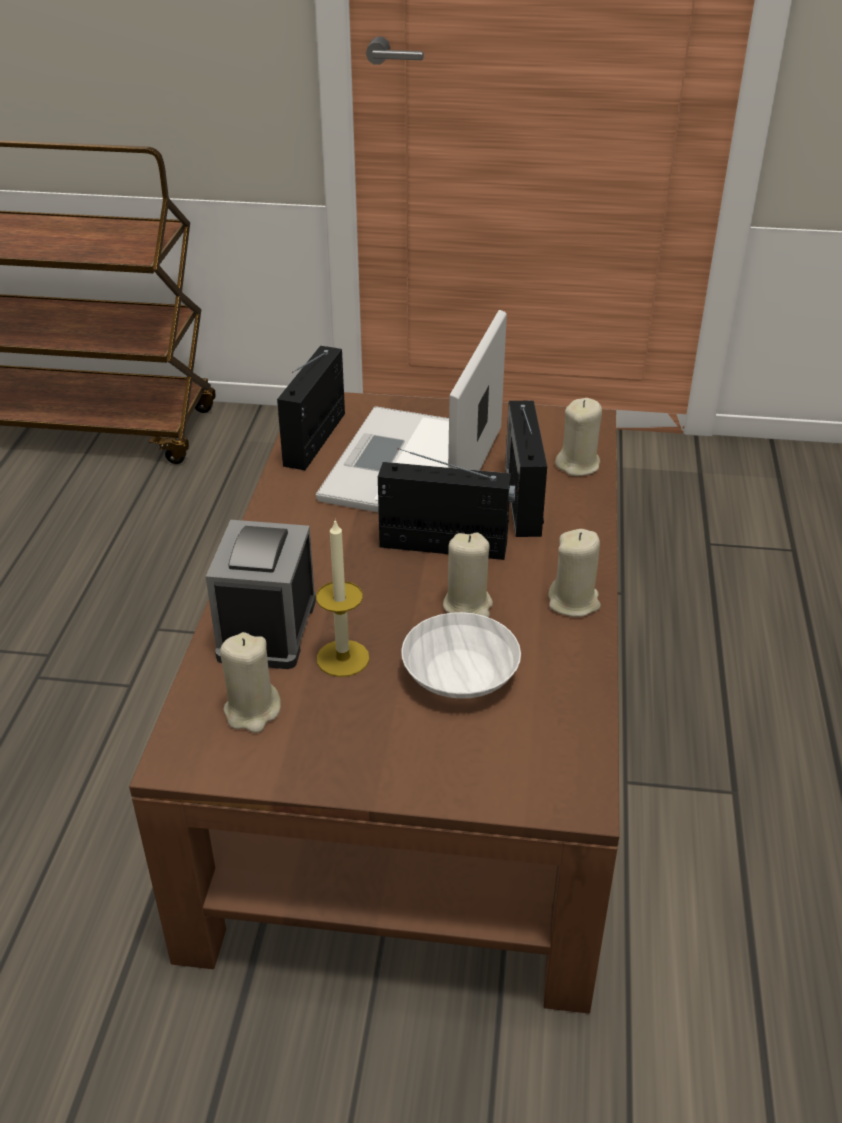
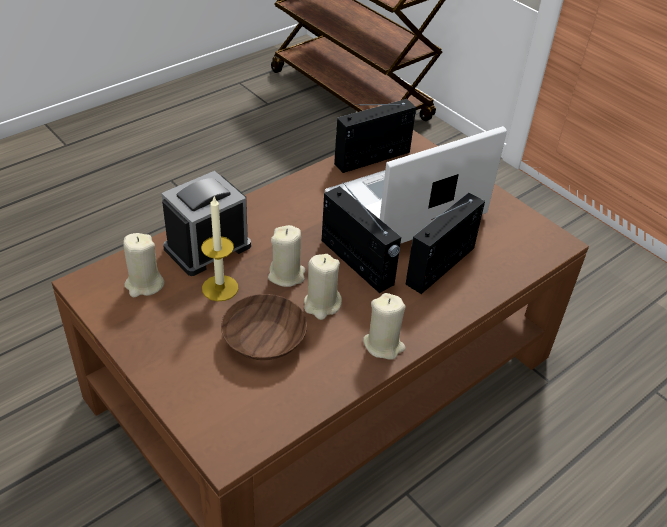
camera: 40 degrees right, 5 degrees up
white bowl [401,612,521,699] -> brown bowl [221,294,307,360]
beige candle [555,398,602,476] -> beige candle moved to [268,225,306,287]

